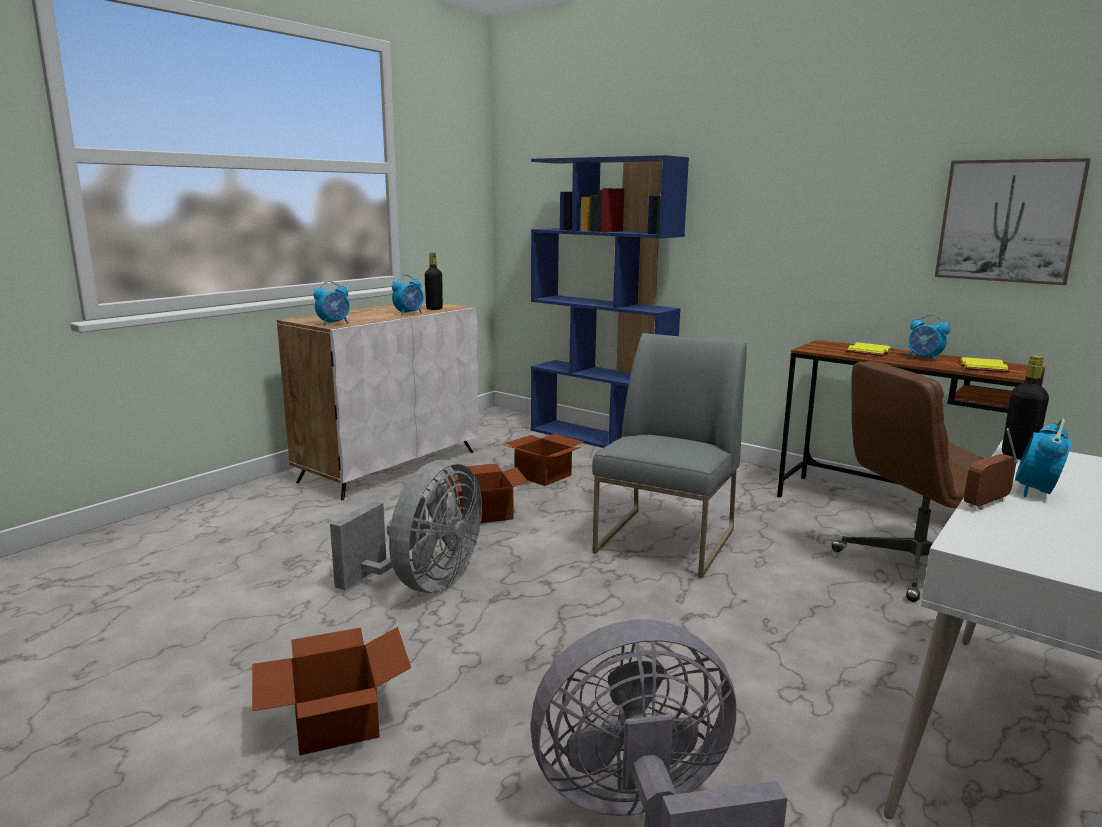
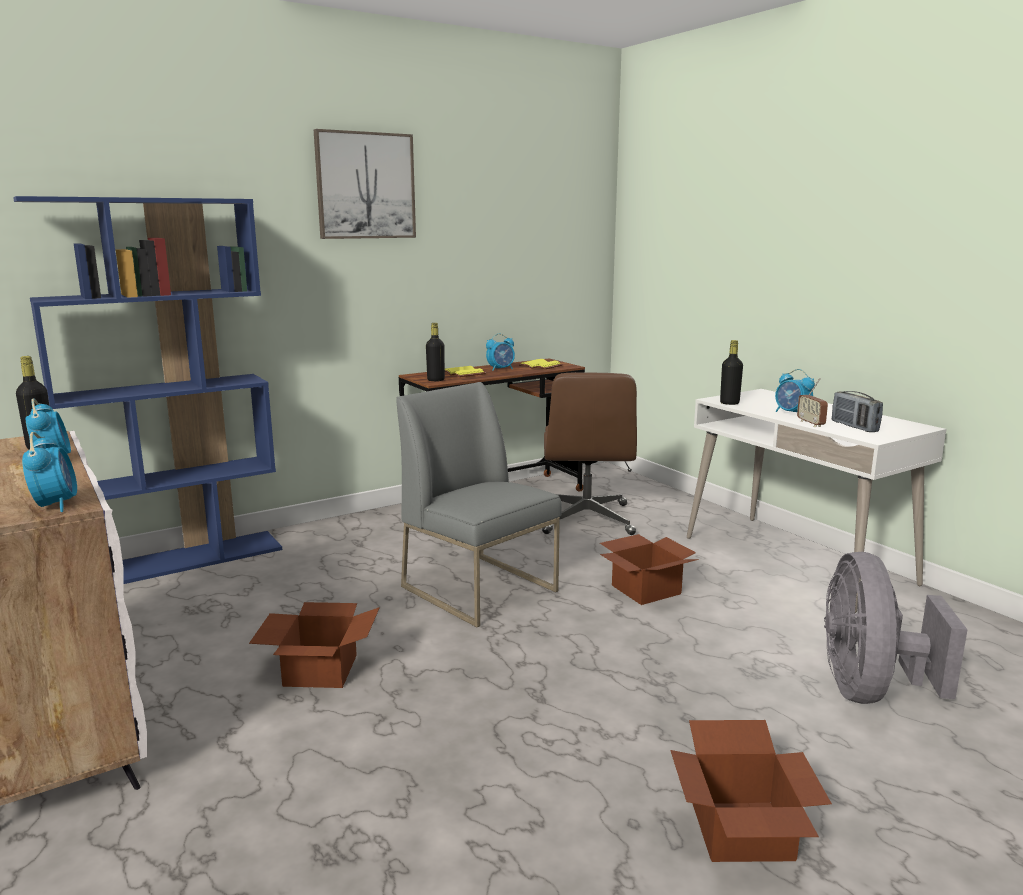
camera: 70 degrees left, 0 degrees up
grey fan [330,460,482,593] -> none
cardboard box [504,434,583,486] -> cardboard box moved to [600,534,699,605]
picture [935,158,1091,285] -> picture moved to [314,129,416,239]
none -> black bottle [426,323,445,381]
none -> radio [832,391,883,432]

